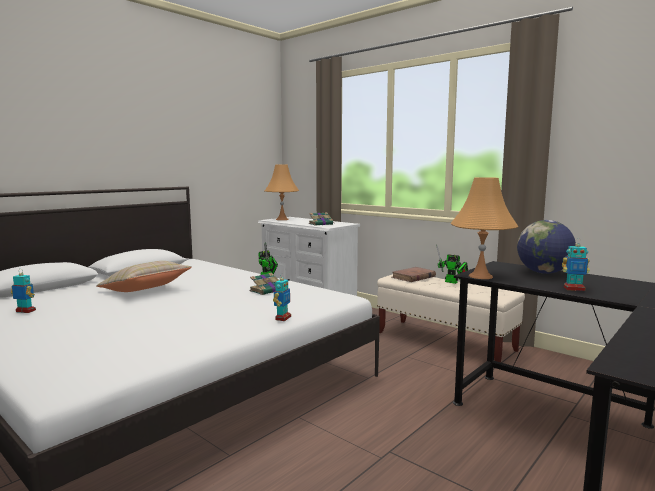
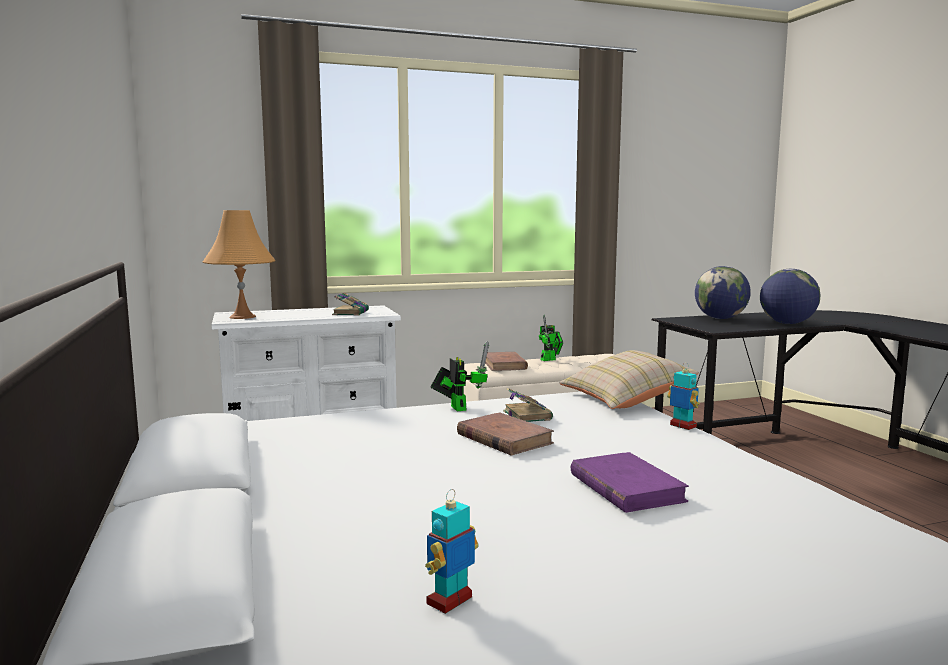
camera: 60 degrees left, 0 degrees up
beige pillow [96,261,192,292] -> beige pillow moved to [560,350,699,409]
orange table lamp [451,177,518,279] -> none
toy robot [562,239,590,291] -> globe [760,269,820,324]
none -> brown book [457,413,554,456]
none -> purple book [570,452,689,513]

